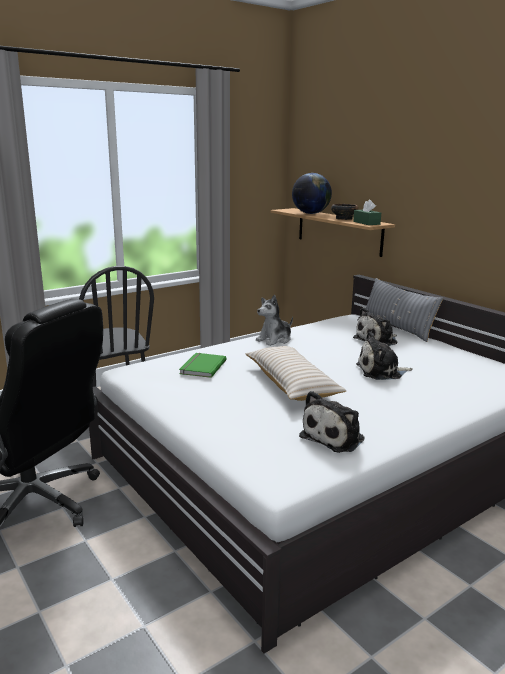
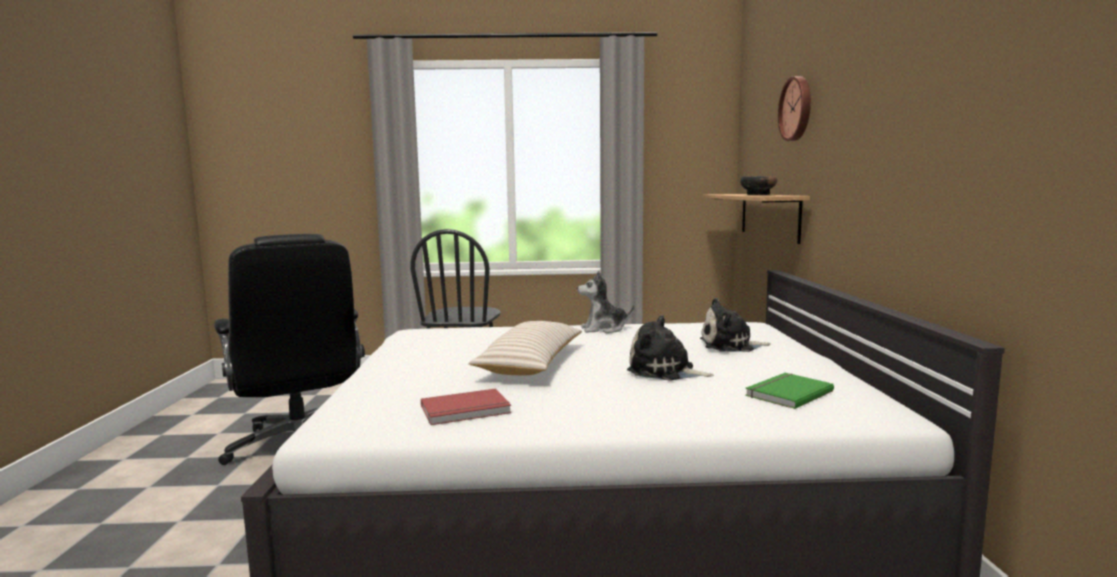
camera: 35 degrees right, 10 degrees down
green book [179,353,226,378] -> green book moved to [745,373,834,409]
globe [292,173,332,214] -> none
plush toy [299,391,365,453] -> red book [421,389,511,425]
green tissue box [353,200,381,225] -> none
grey pillow [366,278,443,342] -> none
none -> wall clock [778,76,811,141]

